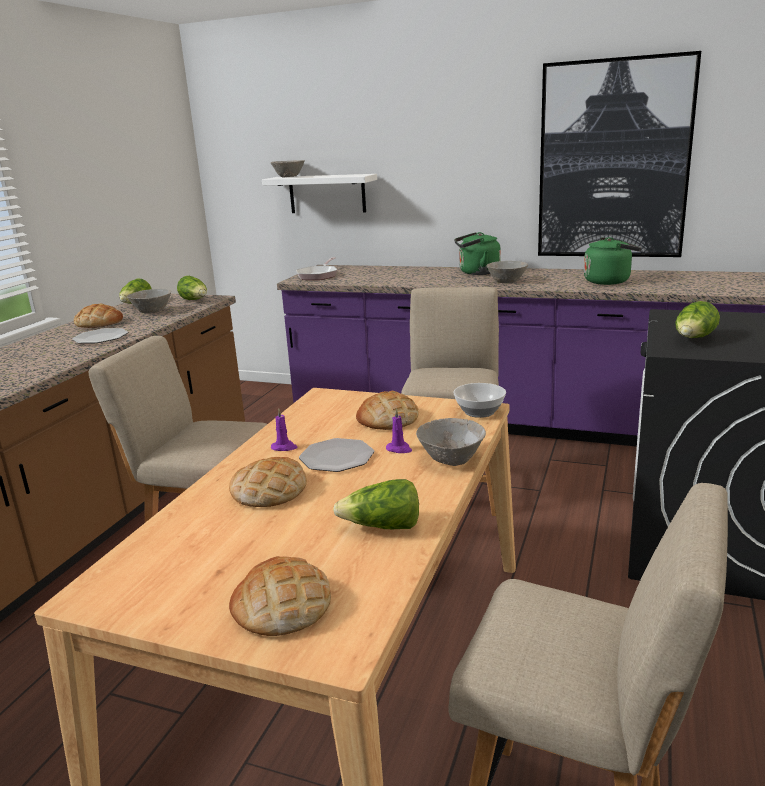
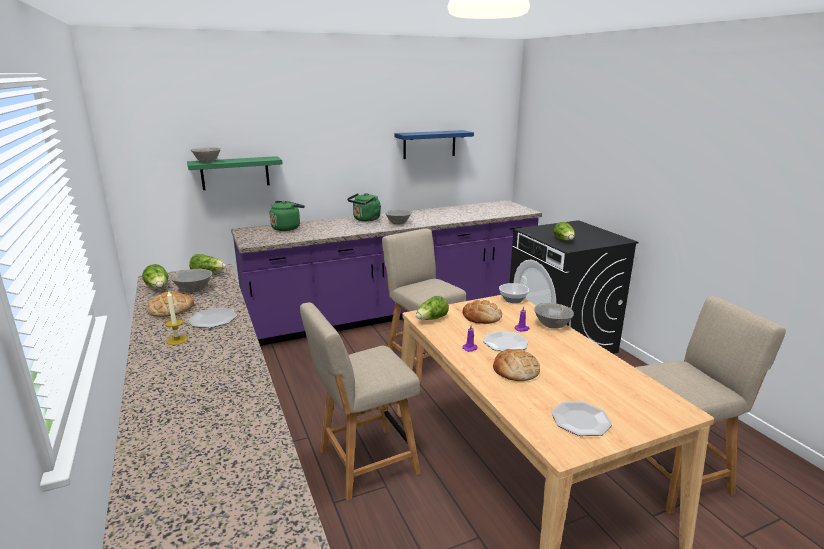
camera: 45 degrees left, 0 degrees up
bread [229,556,331,636] -> none
white shelf [262,174,377,213] -> green shelf [187,156,283,190]
frying pan [296,257,337,280] -> none
lettuce [333,479,419,529] -> lettuce moved to [416,296,449,320]
picture [538,51,701,257] -> blue shelf [395,130,474,159]
green kettle [584,237,641,285] -> green kettle moved to [270,201,305,231]
none -> candle [165,291,188,345]
none -> plate [551,402,612,436]

